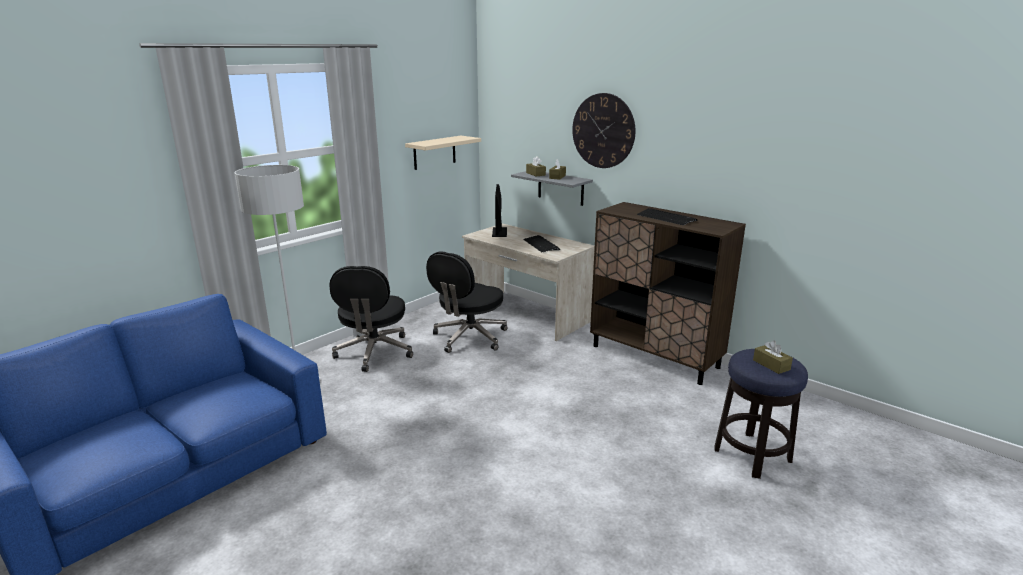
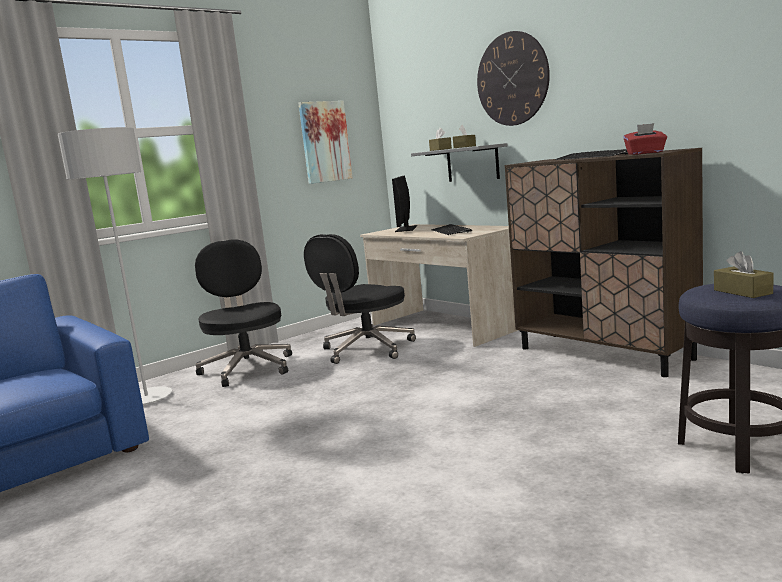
camera: 10 degrees right, 10 degrees down
black office chair [329,266,413,372] -> black office chair turned 150 degrees clockwise [195,240,292,387]
beige shelf [405,136,481,170] -> picture [298,101,352,184]
none -> red tissue box [623,123,667,155]

